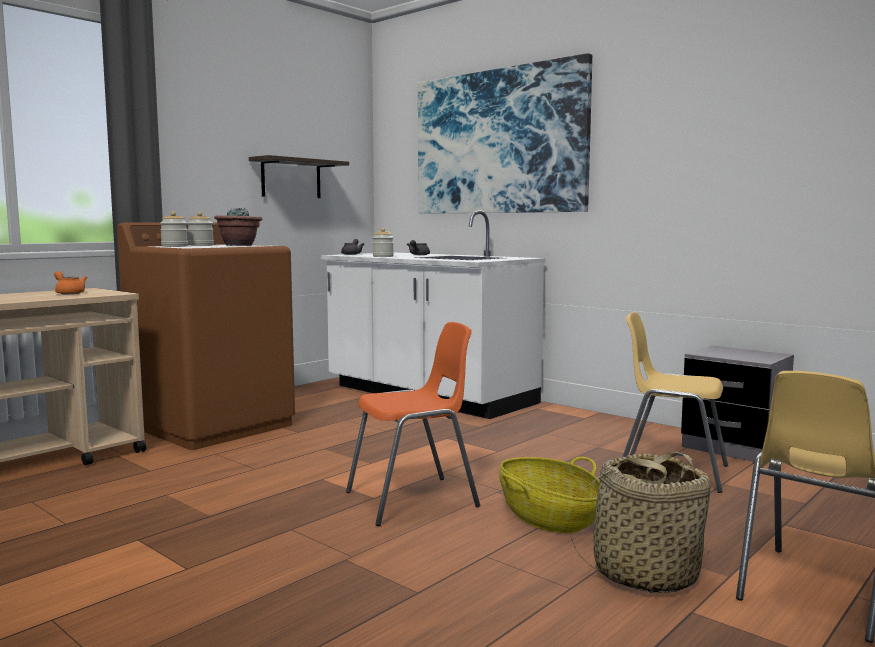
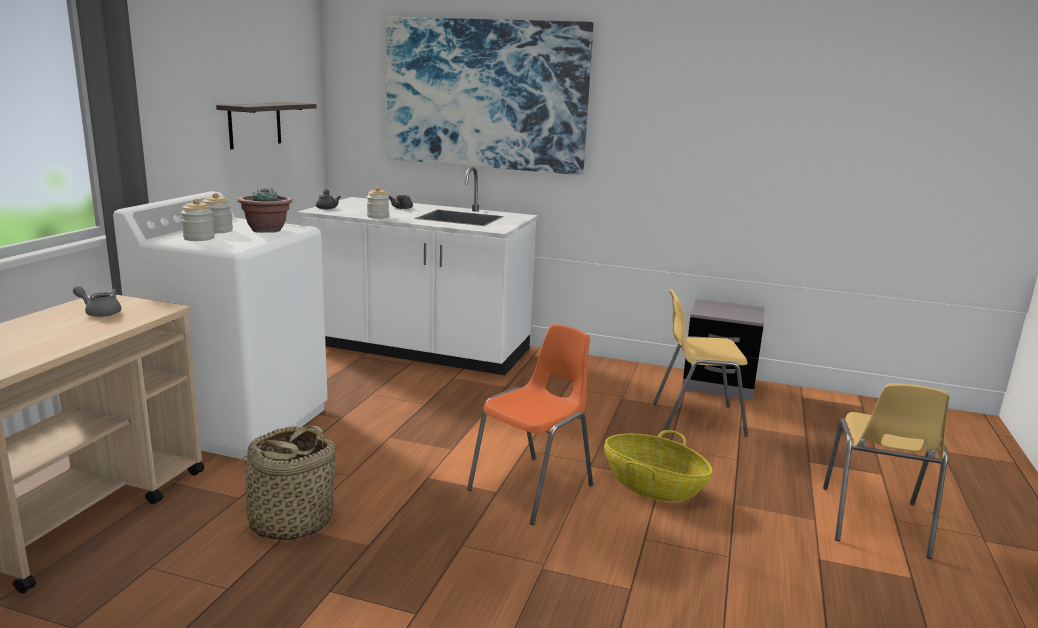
camera: 25 degrees left, 10 degrees up
orange teapot [54,271,87,294] -> grey teapot [73,286,121,317]
brown washing machine [117,223,295,450] -> white washing machine [113,191,328,460]
basket [570,452,712,593] -> basket moved to [223,425,343,541]

